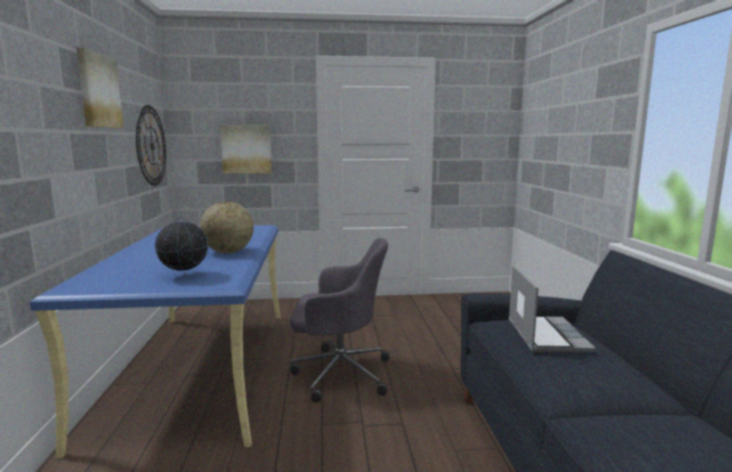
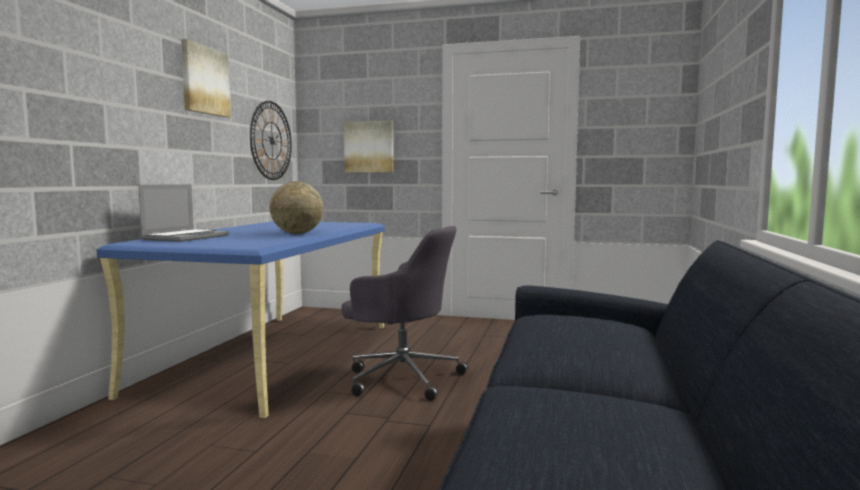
camera: 20 degrees right, 5 degrees down
globe [155,215,208,277] -> none
laptop [508,265,596,353] -> laptop moved to [138,184,229,242]

